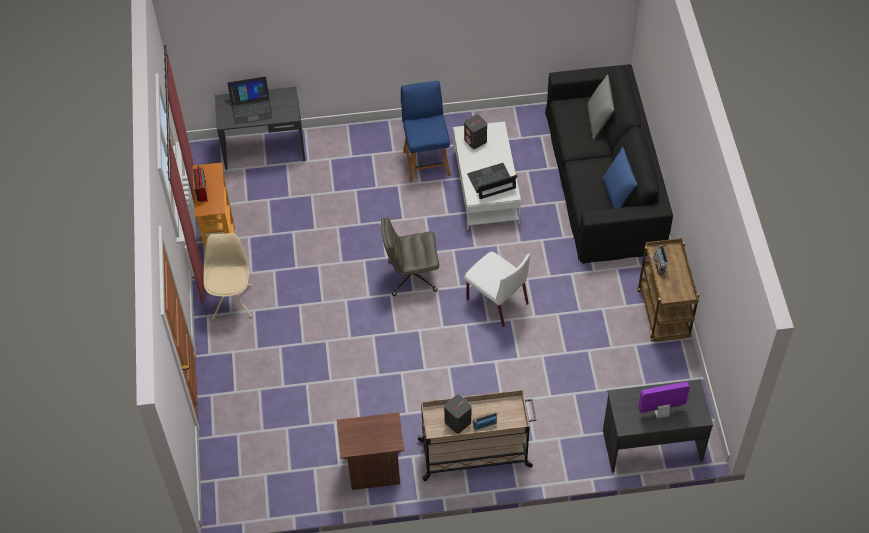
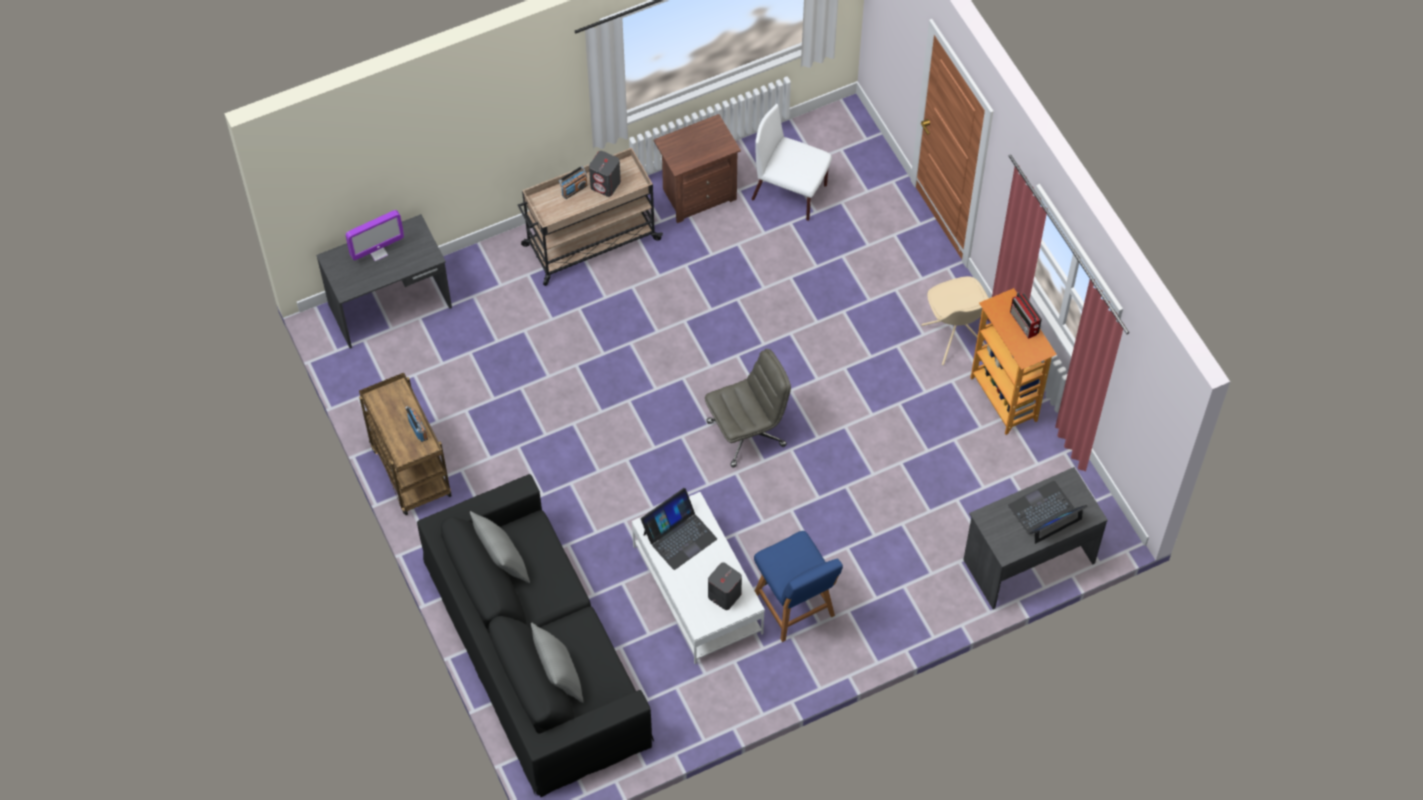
camera: 160 degrees right, 5 degrees up
white chair [464,252,530,327] -> white chair moved to [752,104,832,221]
blue pillow [602,147,637,209] -> grey pillow [470,511,530,583]

